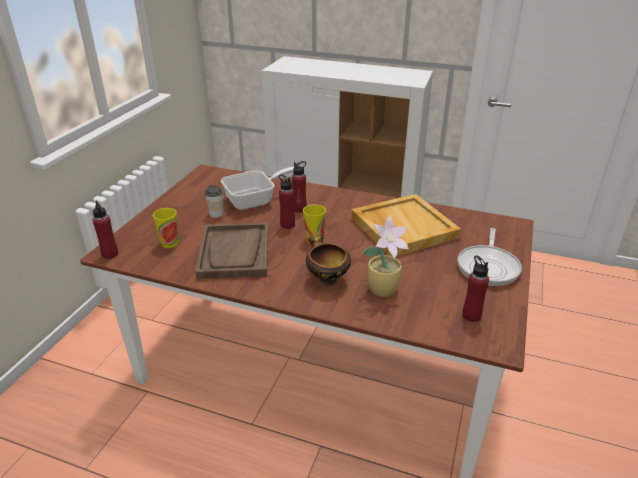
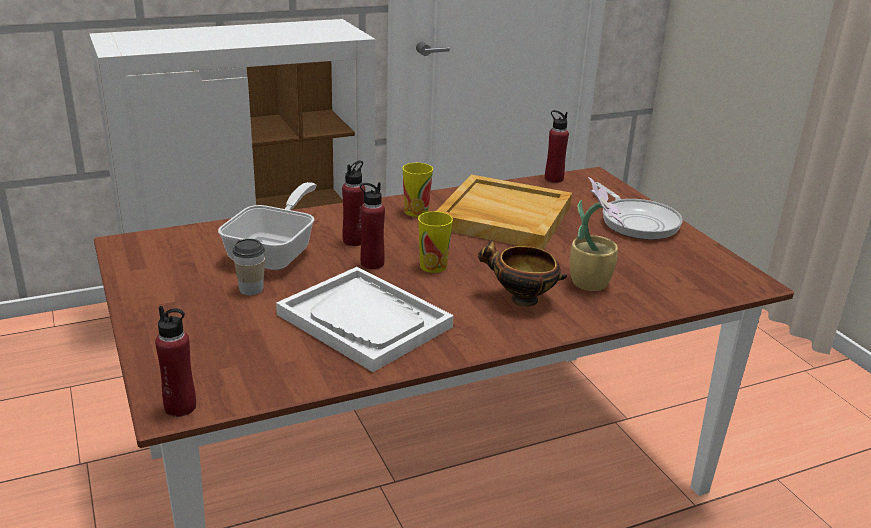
camera: 45 degrees left, 5 degrees down
cup [153,208,179,248] -> cup moved to [402,163,433,217]
brown tray [195,223,268,279] -> white tray [276,267,453,372]
red bottle [462,255,489,322] -> red bottle moved to [545,110,569,183]

